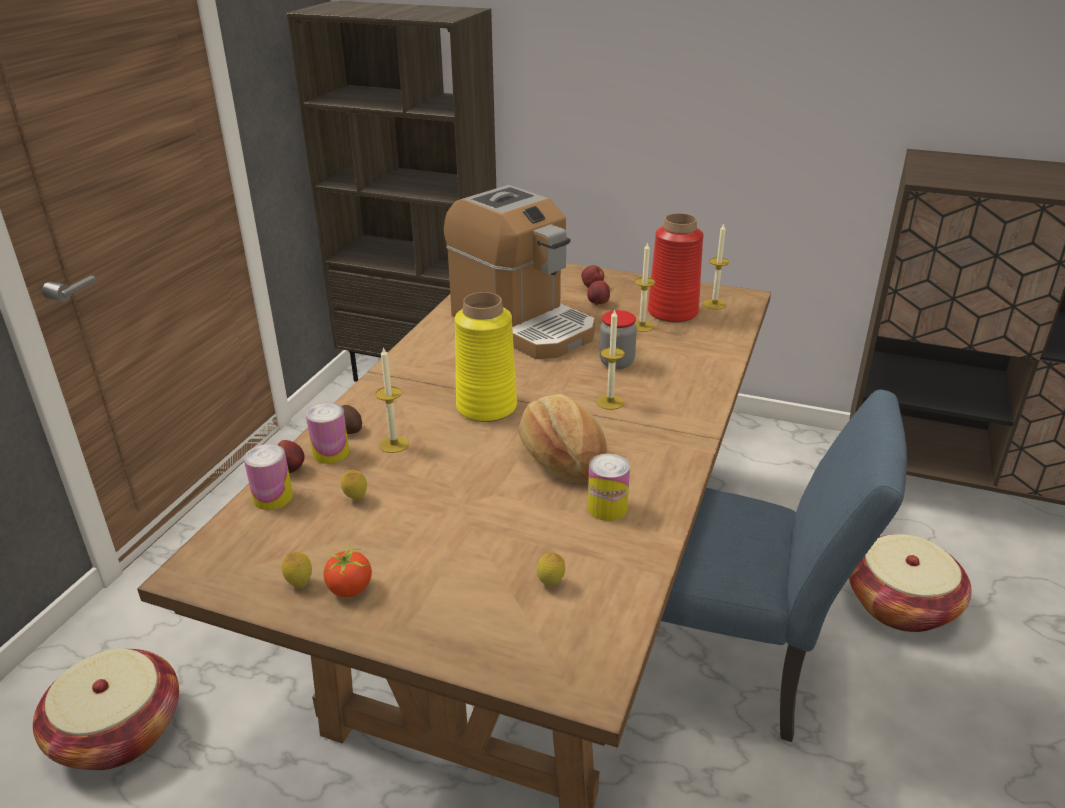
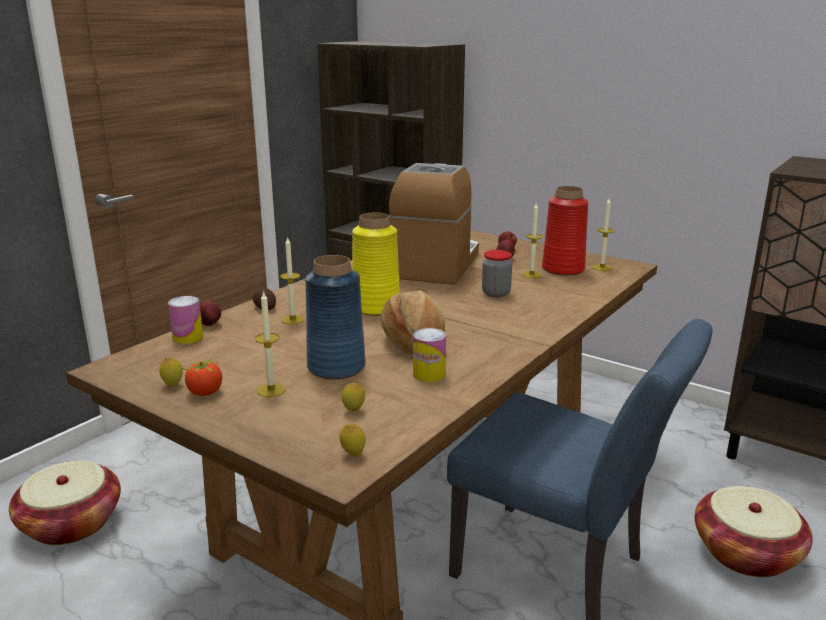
camera: 15 degrees right, 10 degrees down
can [306,403,349,464] -> none
lemon [341,470,367,500] -> lemon moved to [340,423,366,456]
coffee machine [444,185,595,359] -> coffee machine turned 135 degrees counterclockwise [389,163,479,285]
candle [597,309,625,410] -> candle moved to [255,291,286,397]
none -> blue vase [305,255,366,380]

